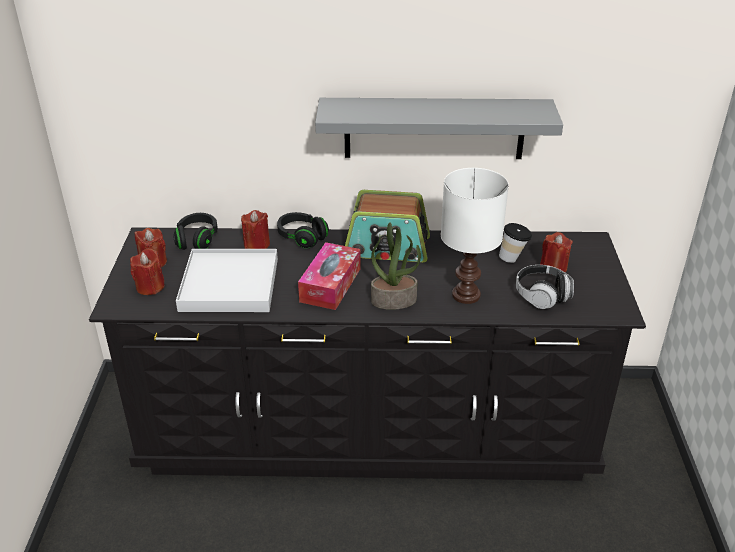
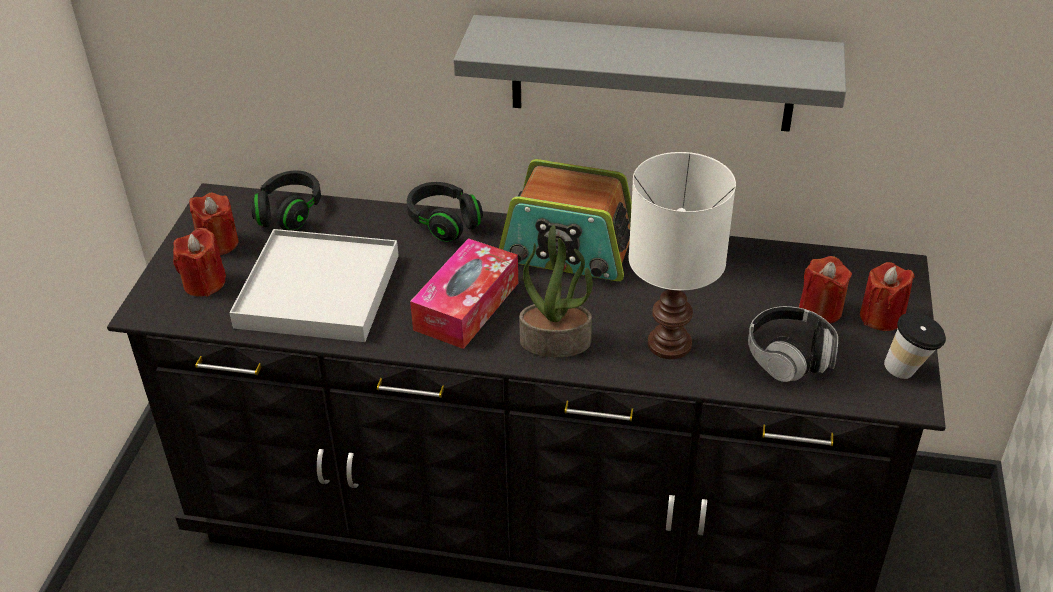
camera: 10 degrees right, 5 degrees up
red candle [241,210,270,249] -> red candle moved to [860,262,915,331]
cup [499,223,532,263] -> cup moved to [884,312,946,379]

